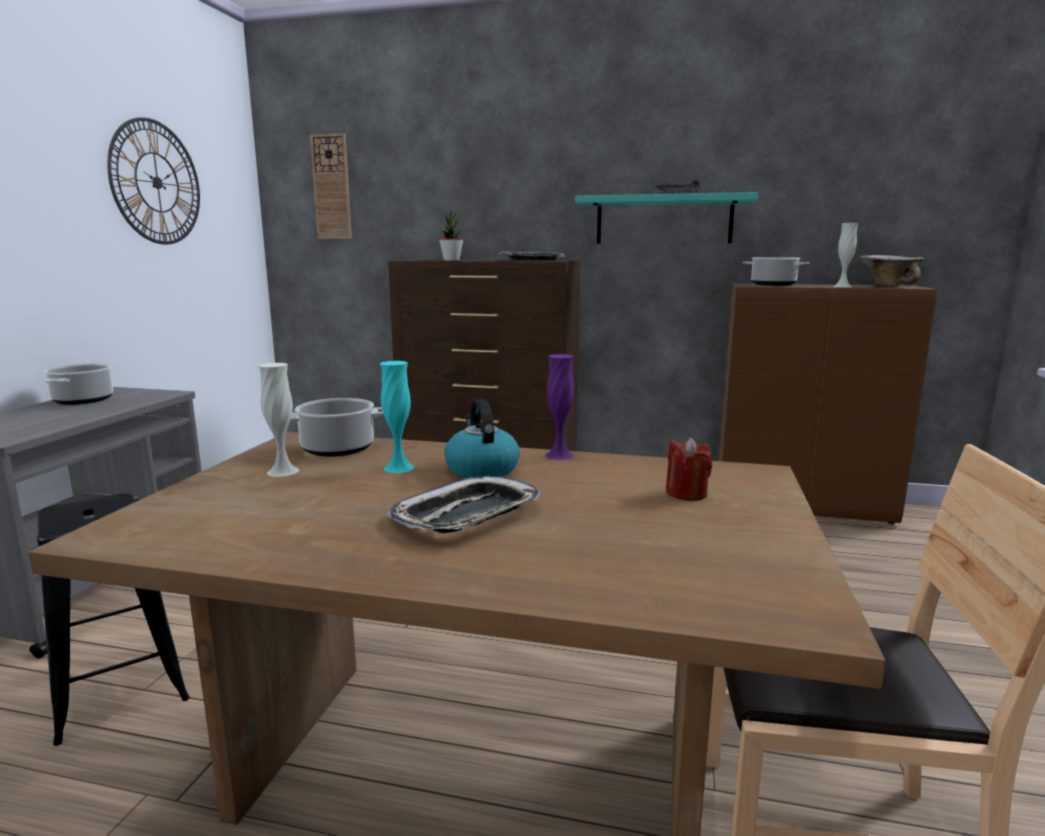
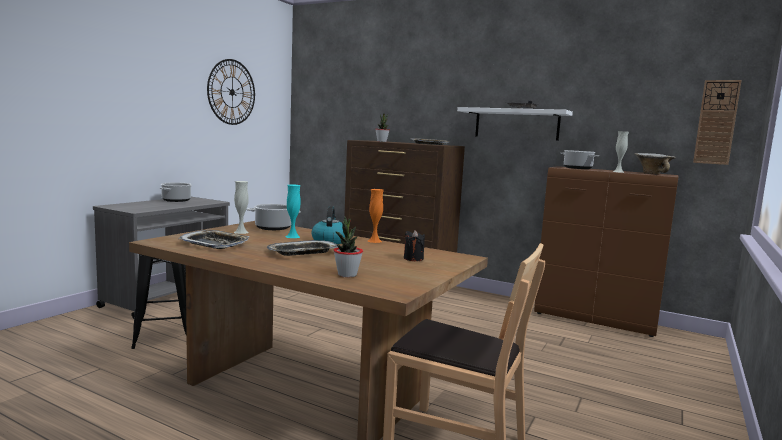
camera: 15 degrees right, 5 degrees down
wall clock [310,133,352,239] -> wall clock moved to [693,80,742,165]
purple vase [545,354,574,460] -> orange vase [368,189,384,243]
turquoise shelf [575,192,758,243] -> white shelf [457,107,573,141]
red candle [666,437,712,501] -> black candle [404,230,425,261]
none -> tray [179,230,250,249]
none -> potted plant [333,217,363,277]

